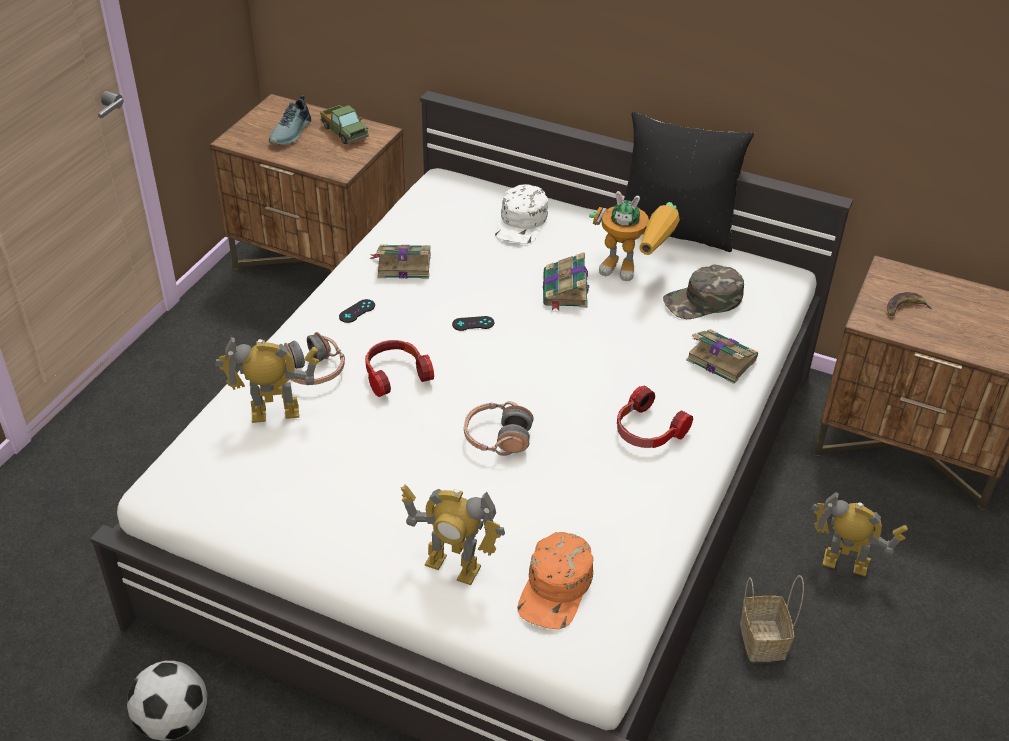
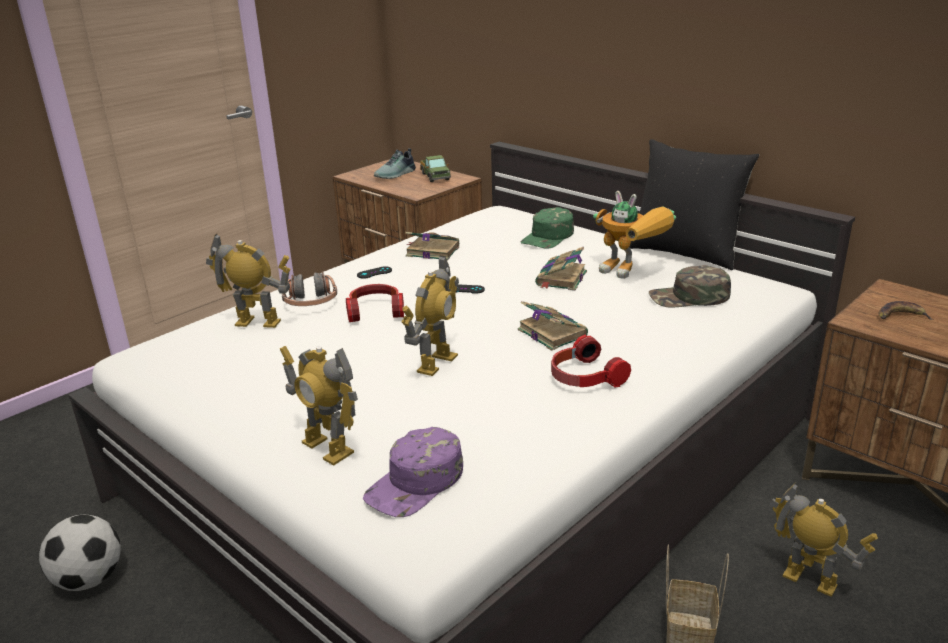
camera: 20 degrees right, 15 degrees down
headphones [464,401,534,456] -> toy robot [402,255,459,376]
white cap [495,184,548,244] -> green cap [521,207,574,248]
orange cap [517,532,593,629] -> purple cap [363,427,463,517]
book [686,329,758,384] -> book moved to [518,301,588,351]

